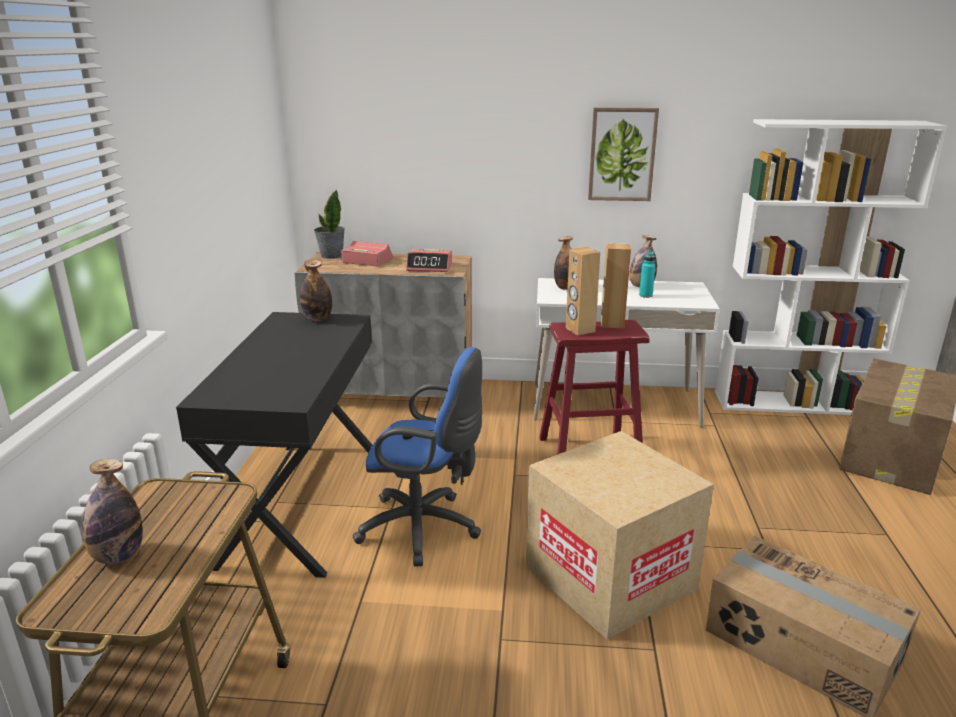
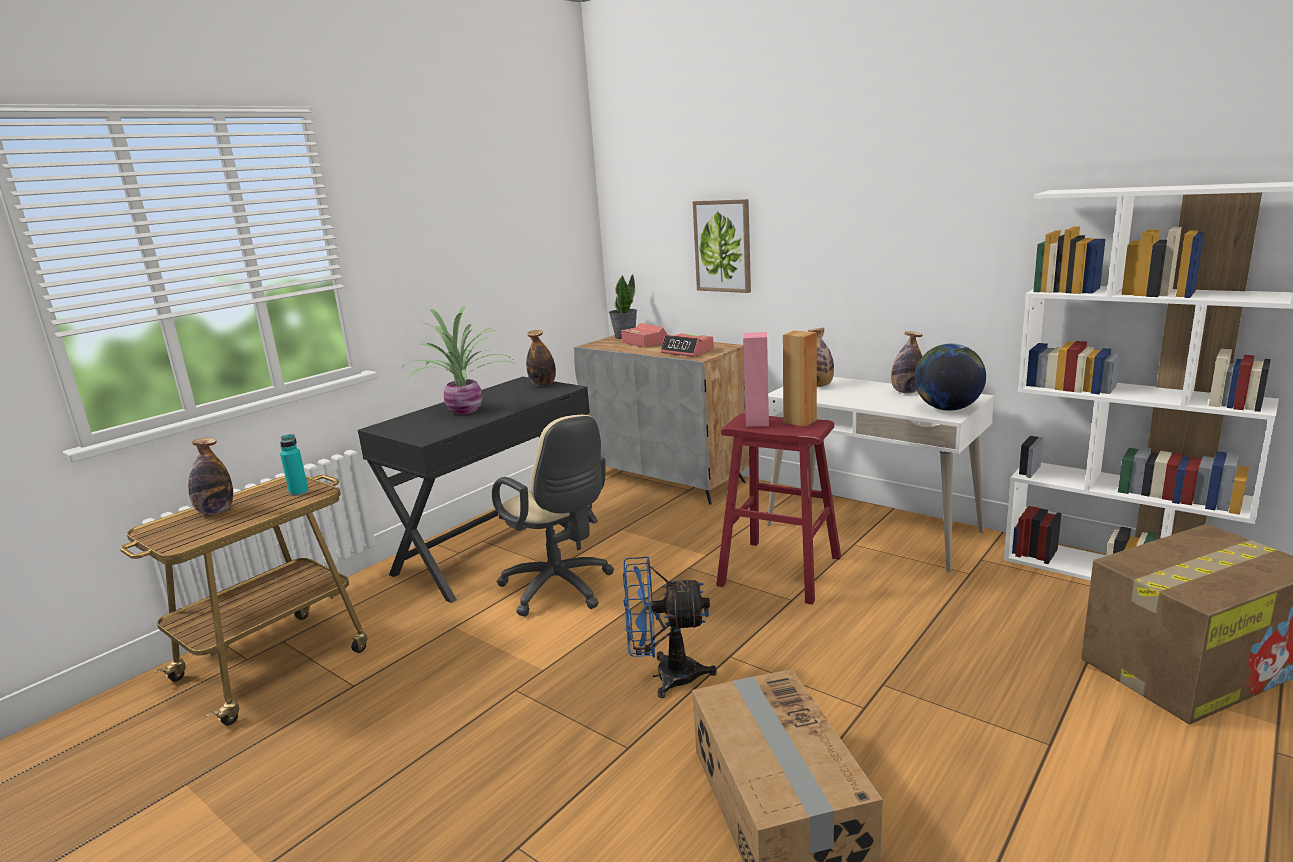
camera: 35 degrees right, 5 degrees down
blue office chair [353,347,483,567] -> beige office chair [492,415,614,617]
cardboard box [526,431,714,640] -> blue fan [623,556,717,698]
brown speaker [566,247,600,335] -> pink speaker [743,332,769,427]
picture [588,107,659,201] -> picture moved to [693,199,751,293]
turquoise bottle [639,251,656,298] -> turquoise bottle moved to [280,434,309,496]
none -> potted plant [408,306,518,415]
none -> globe [914,344,986,411]

